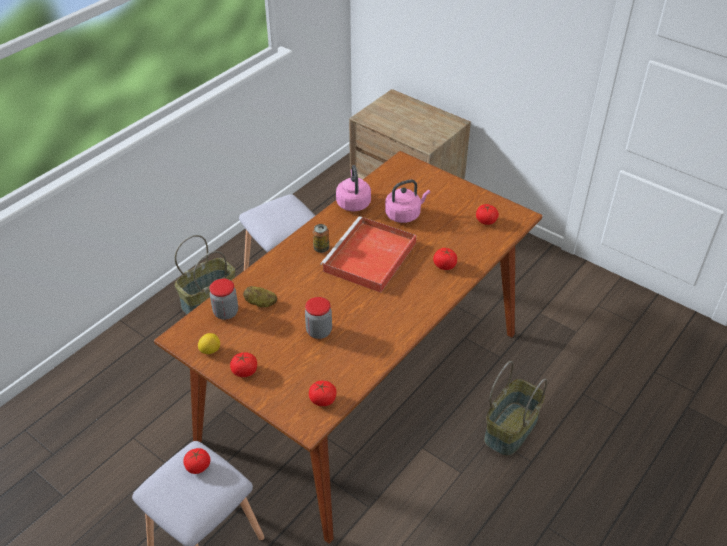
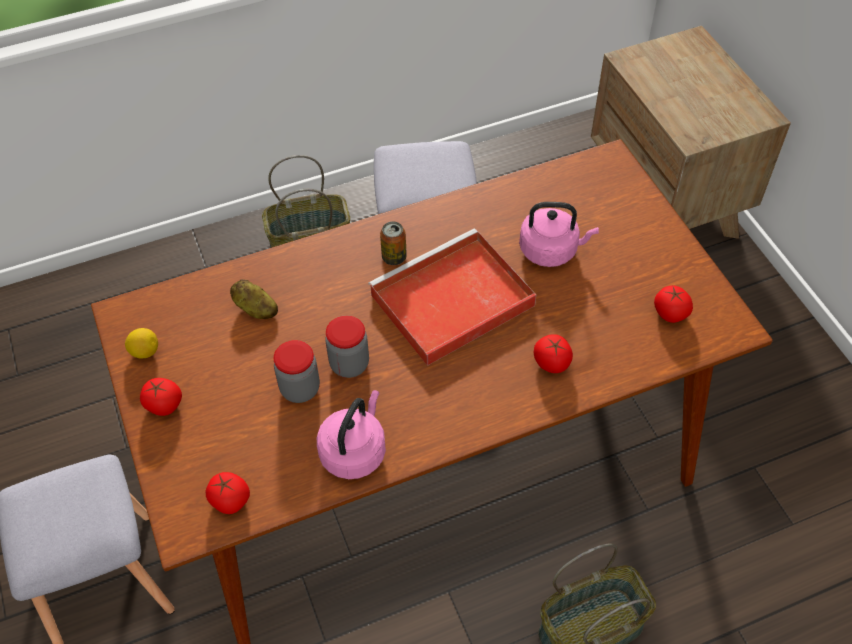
camera: 30 degrees right, 10 degrees up
tomato [183,448,210,474] -> none
jar [209,279,238,320] -> jar moved to [325,316,369,378]
pink kettle [336,165,371,211] -> pink kettle moved to [317,390,386,479]

